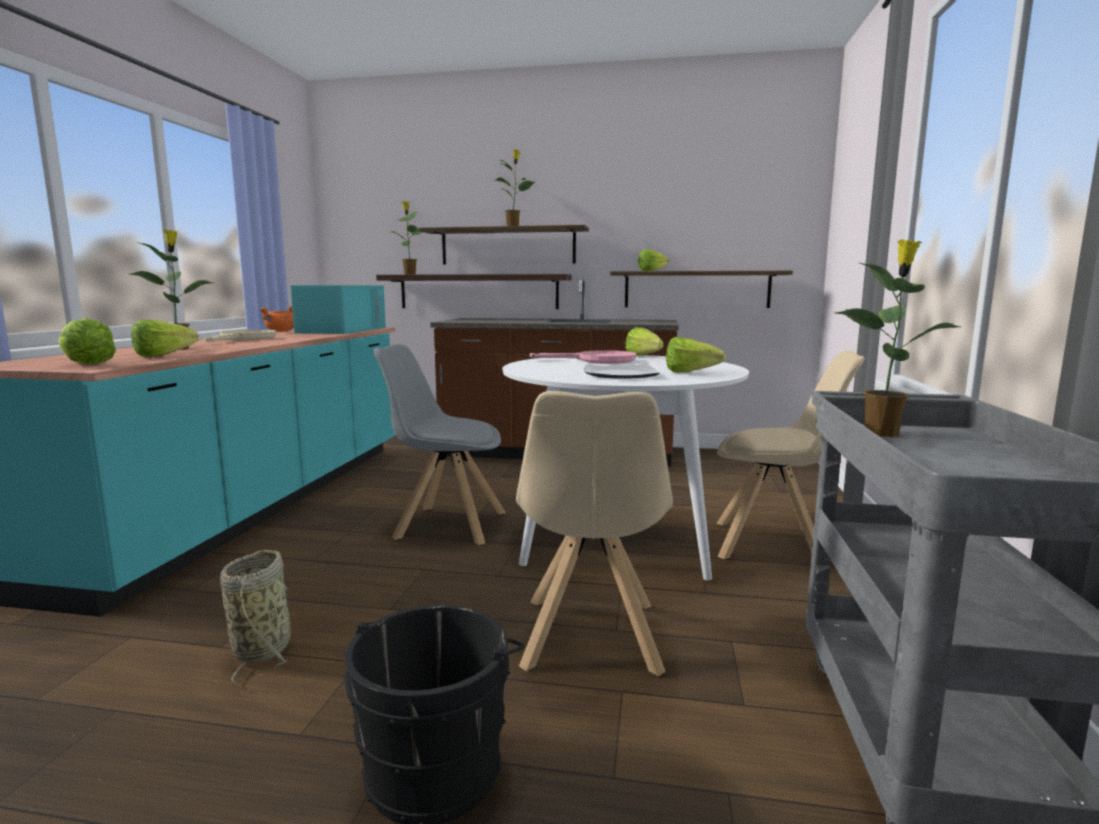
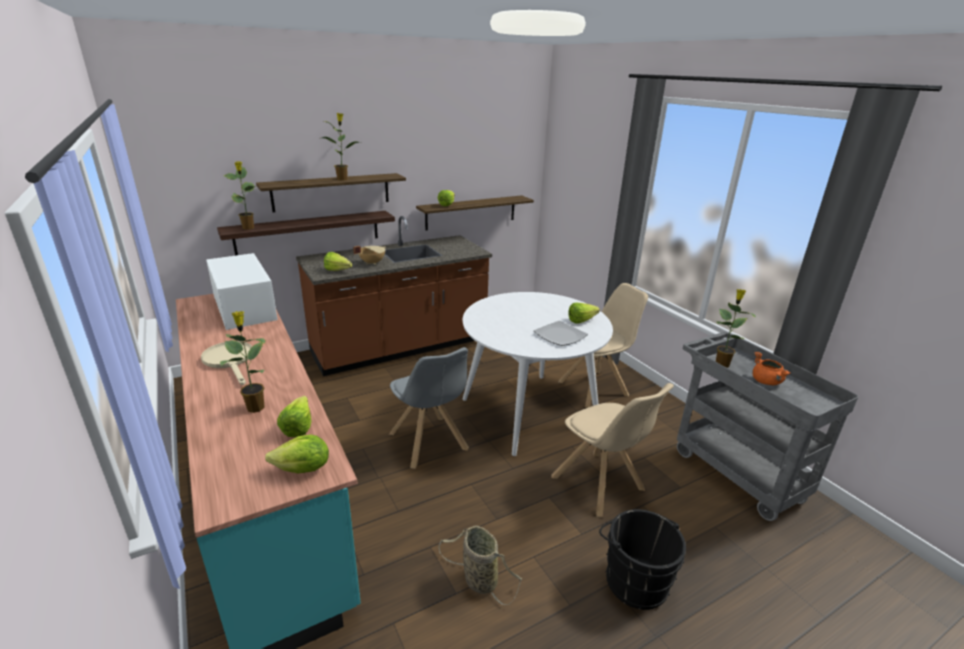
camera: 40 degrees left, 15 degrees up
orange cooking pot [259,306,294,332] -> orange cooking pot moved to [752,352,791,385]
turquoise microwave [291,285,386,334] -> white microwave [206,253,278,330]
grey chair [374,344,506,545] -> grey chair turned 90 degrees counterclockwise [389,347,469,469]
pink frying pan [530,350,636,364] -> none
lettuce [625,327,664,356] -> lettuce moved to [324,252,352,271]
none -> beige cooking pot [353,246,386,265]

